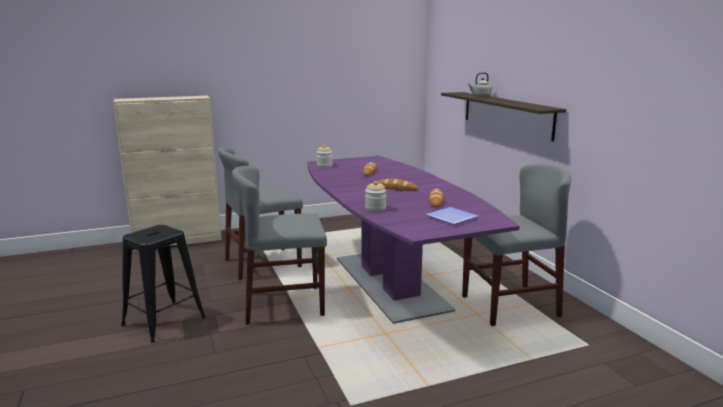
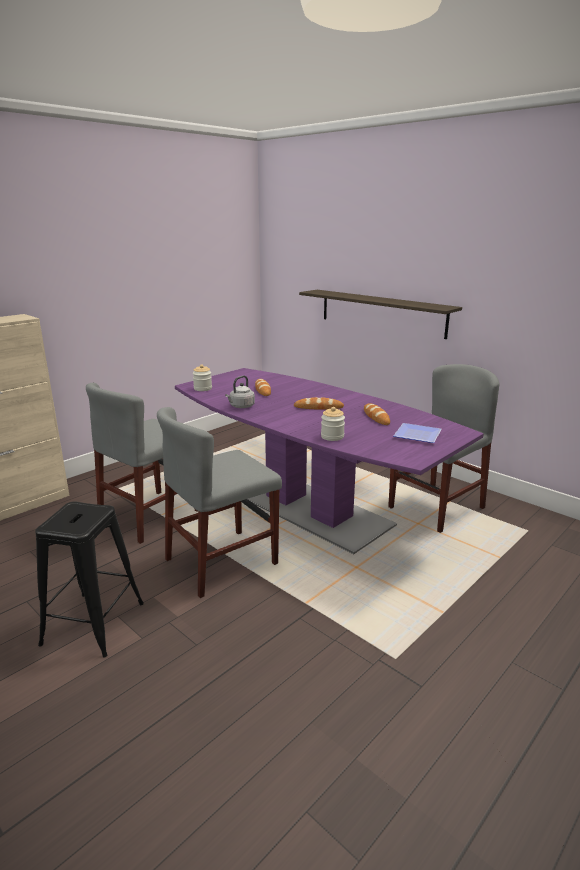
camera: 25 degrees left, 5 degrees up
grey kettle [468,72,492,98] -> grey kettle moved to [225,375,255,408]

